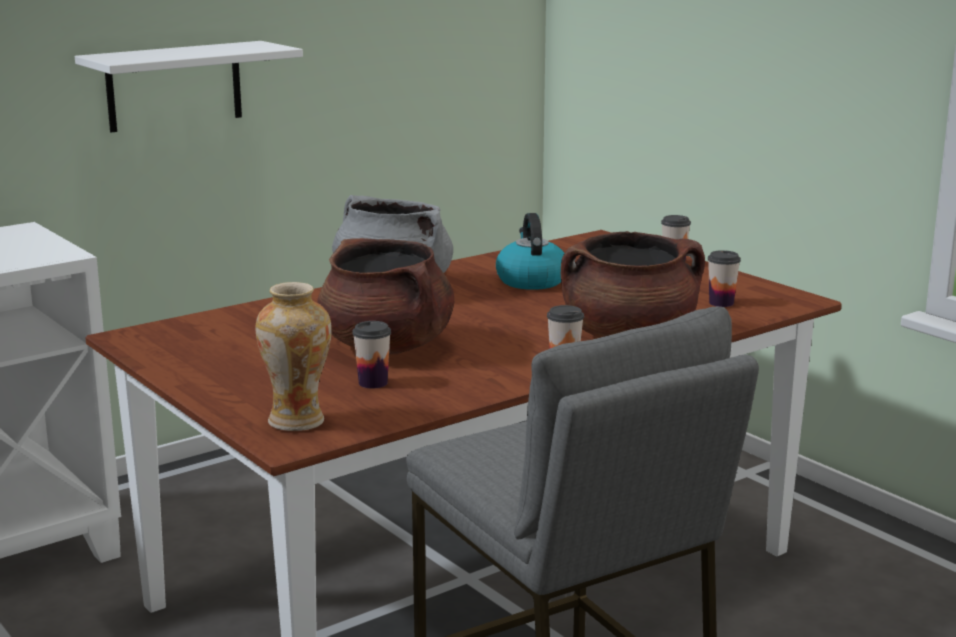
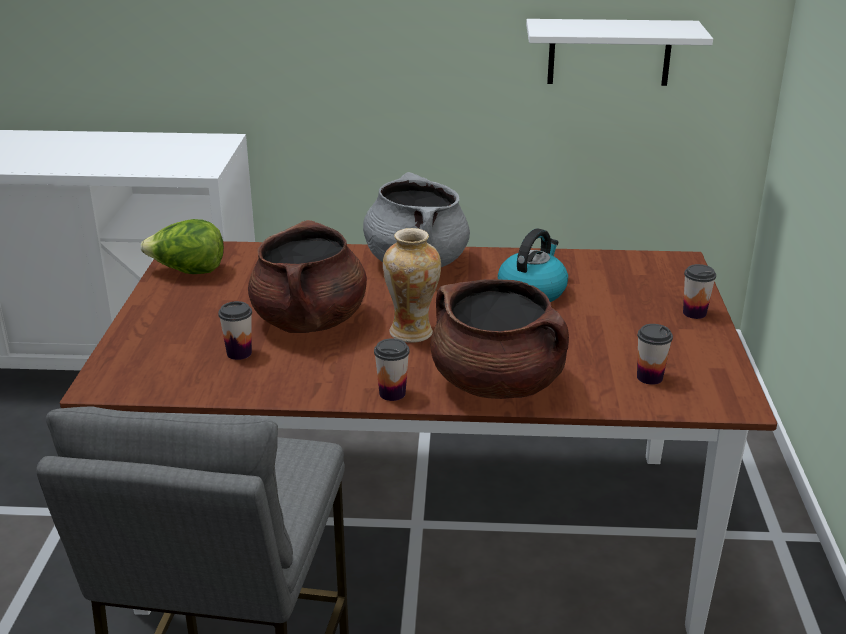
camera: 40 degrees right, 10 degrees up
white shelf [75,41,303,132] -> white shelf moved to [526,19,713,86]
vase [256,282,332,431] -> vase moved to [383,228,441,343]
none -> lettuce [141,219,224,274]

